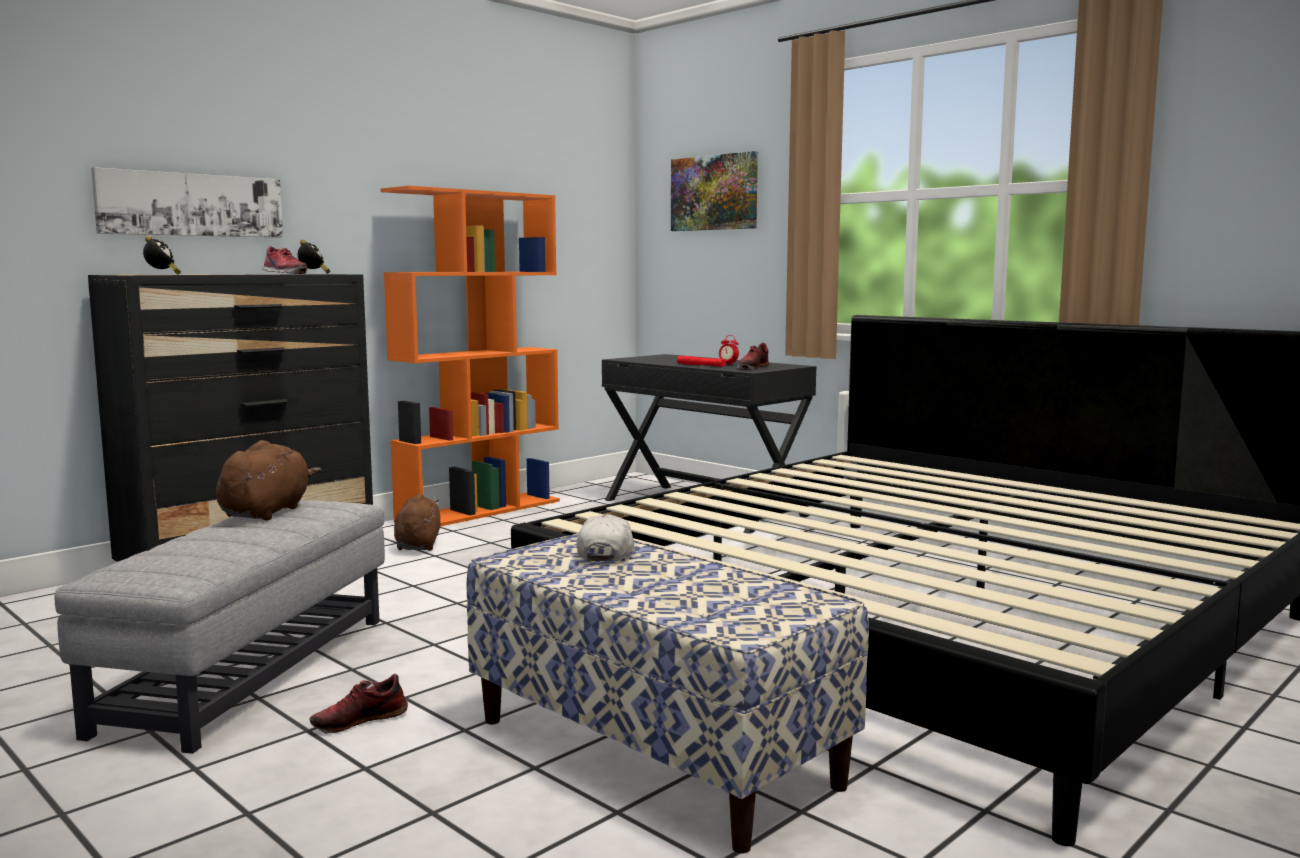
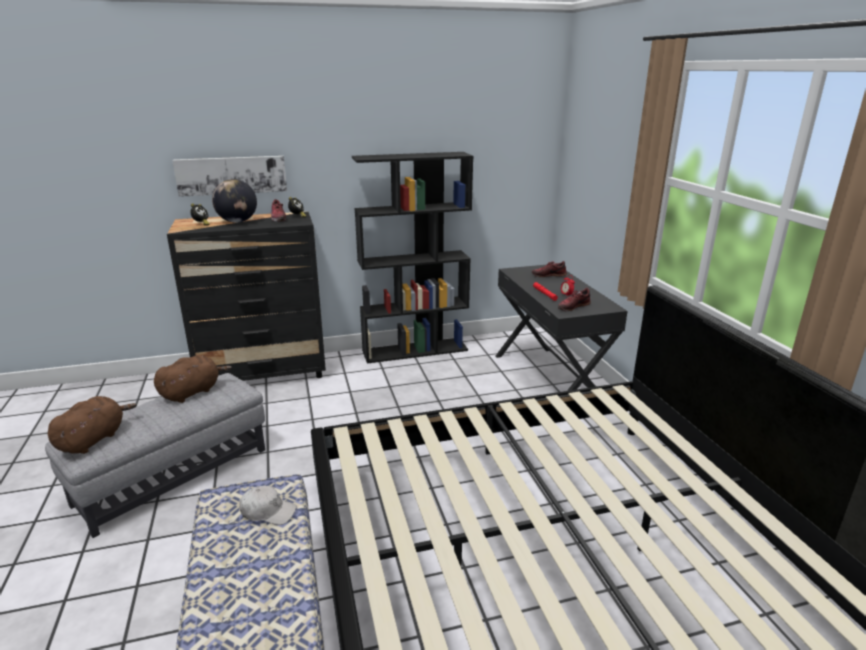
camera: 30 degrees right, 15 degrees up
shoe [309,674,408,734] -> shoe moved to [532,261,567,277]
orange bookcase [380,186,560,526] -> black bookcase [352,152,473,363]
brown plush toy [394,494,440,551] -> brown plush toy moved to [48,396,137,454]
white cap [577,514,636,561] -> white cap turned 60 degrees clockwise [239,486,297,525]
picture [671,151,758,231] -> none
none -> globe [212,179,257,223]

